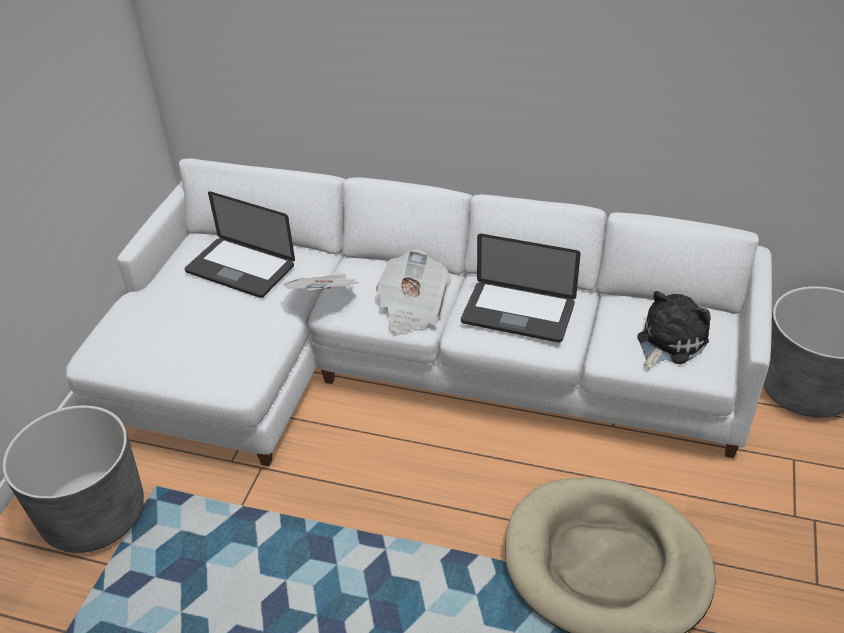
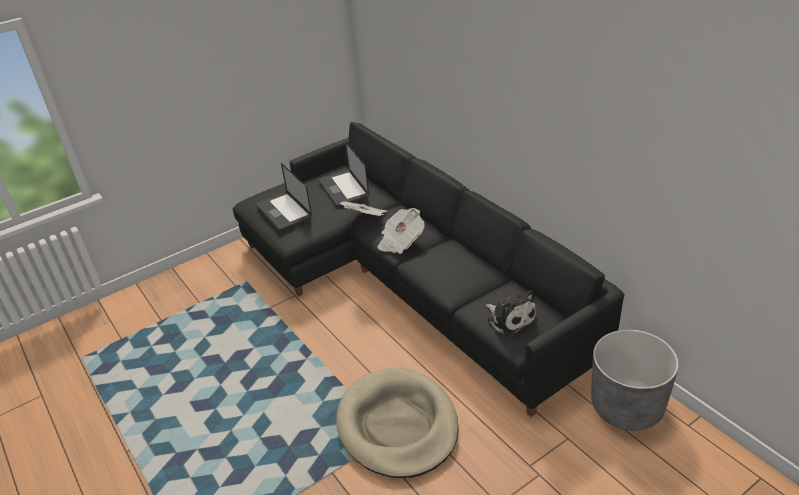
camera: 40 degrees right, 5 degrees down
grey planter [2,405,144,553] -> none
white sofa [66,158,772,466] -> black sofa [233,122,624,417]
laptop [461,234,581,343] -> laptop moved to [256,163,312,231]
plush toy [637,291,711,369] -> plush toy turned 60 degrees clockwise [486,291,537,337]

